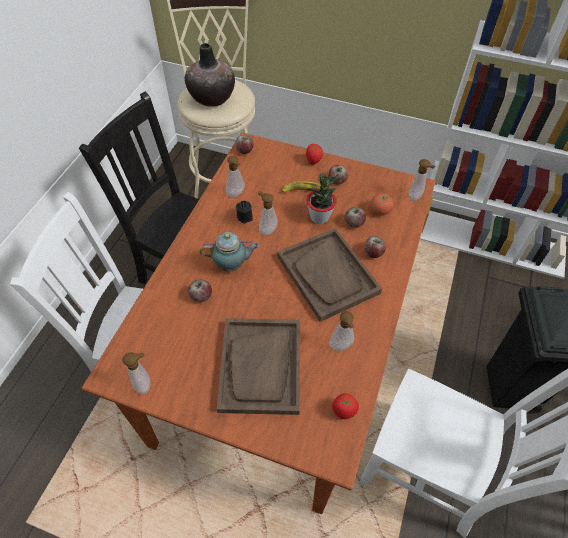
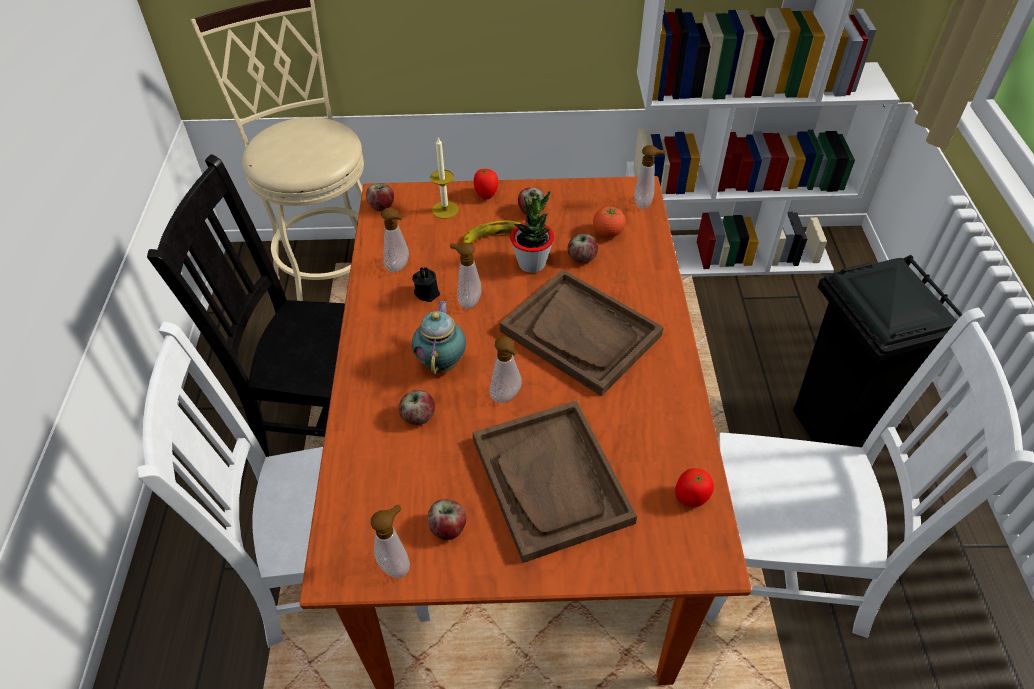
camera: 20 degrees left, 5 degrees down
vase [185,43,235,107] -> none
teapot [200,232,260,272] -> teapot turned 60 degrees counterclockwise [412,301,466,375]
soap dispenser [329,311,355,351] -> soap dispenser moved to [490,336,522,403]
apple [365,236,386,258] -> apple moved to [427,499,466,540]
none -> candle [430,138,459,219]

